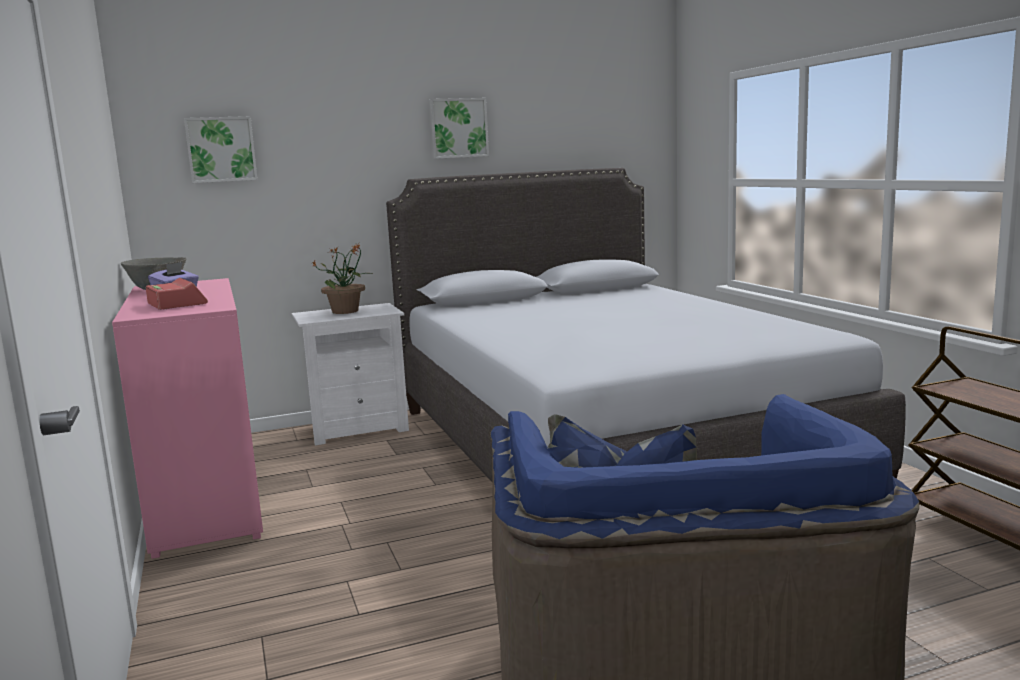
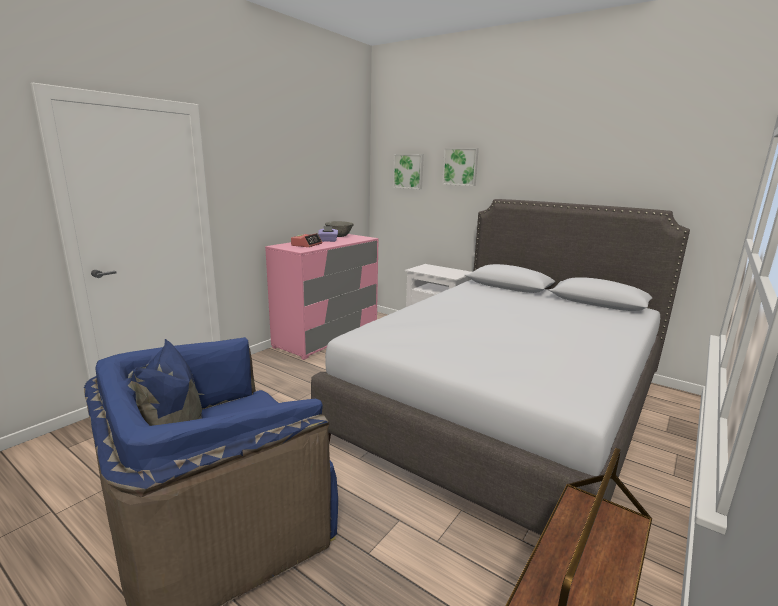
camera: 55 degrees right, 5 degrees up
potted plant [310,244,374,314] -> none
picture [429,98,489,159] -> picture moved to [442,148,479,186]

